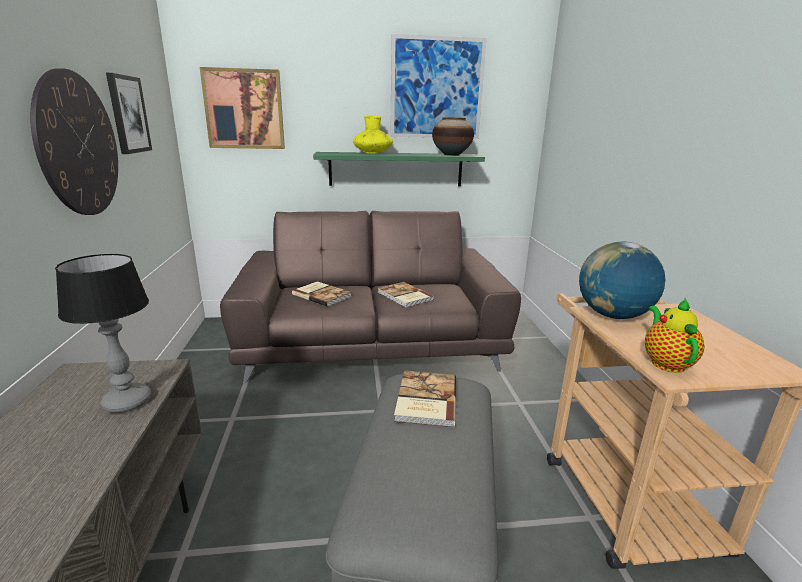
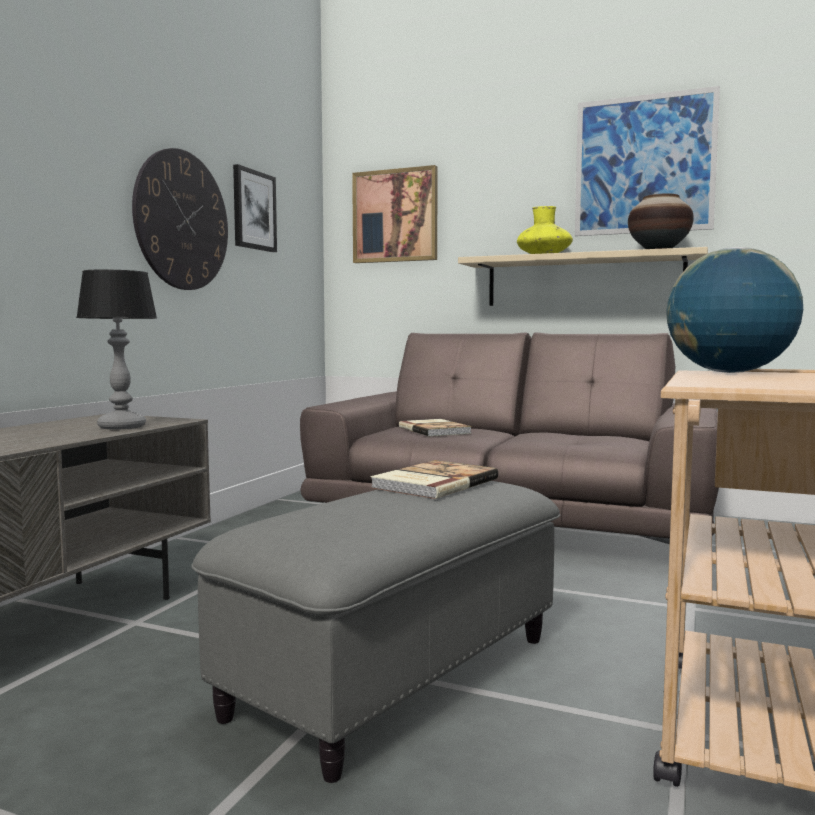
camera: 30 degrees right, 15 degrees down
green shelf [313,152,485,186] -> beige shelf [458,247,708,306]
book [378,282,434,308] -> none
teapot [645,298,705,373] -> none

